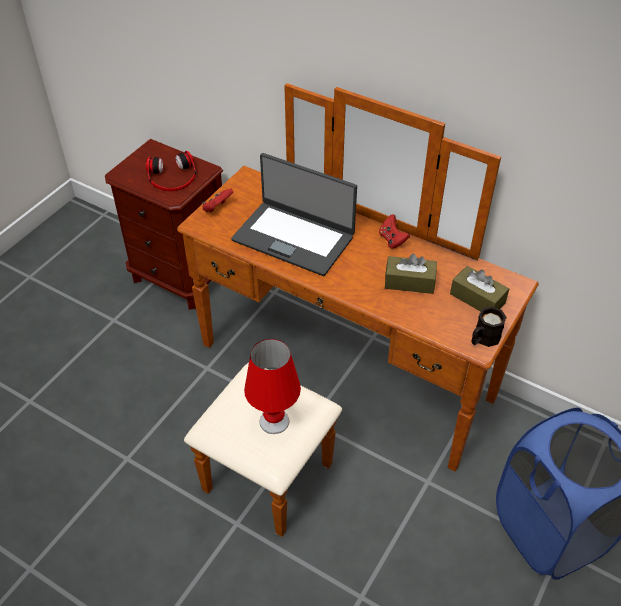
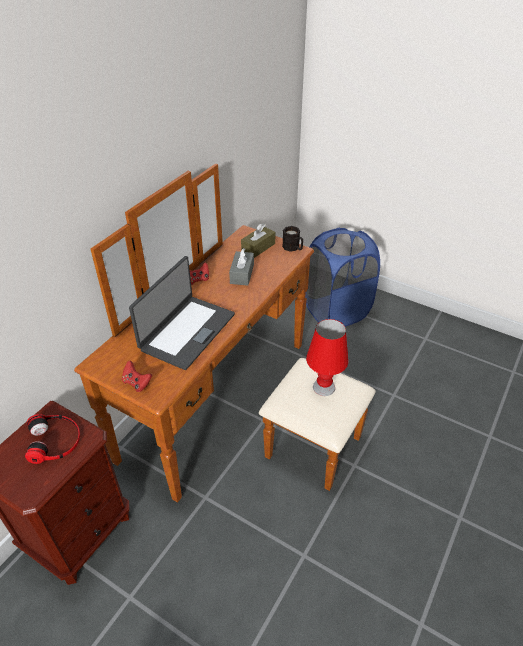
camera: 90 degrees left, 5 degrees down
brown tissue box [385,254,437,294] -> grey tissue box [229,248,254,286]

